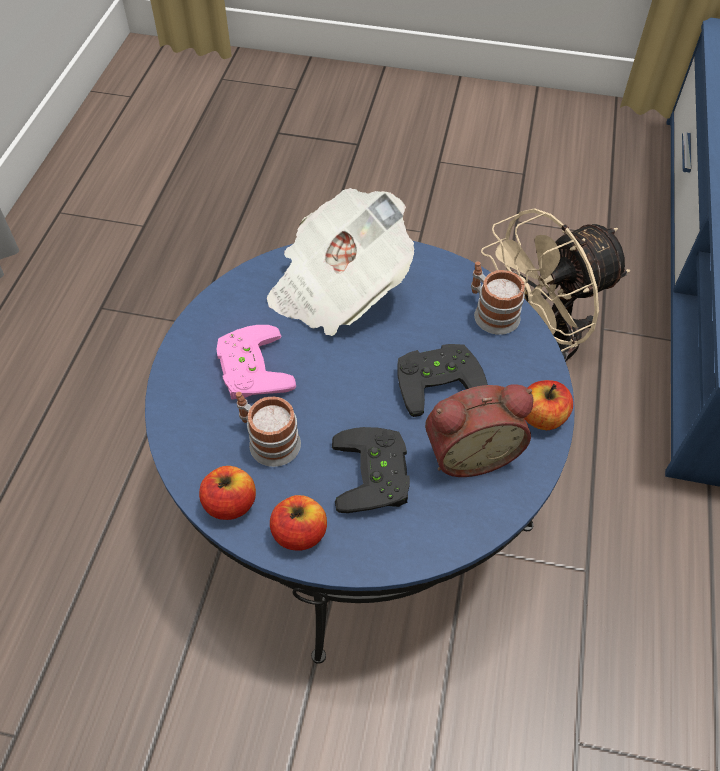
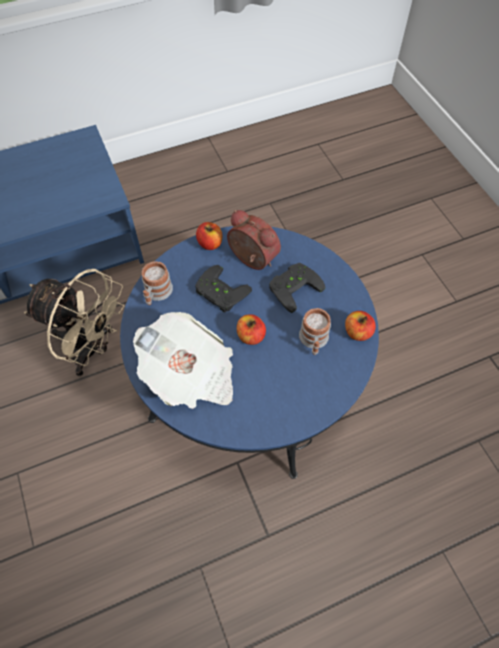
camera: 125 degrees left, 5 degrees up
pink game controller [216,325,296,400] -> none
apple [270,495,327,551] -> apple moved to [237,314,266,345]

